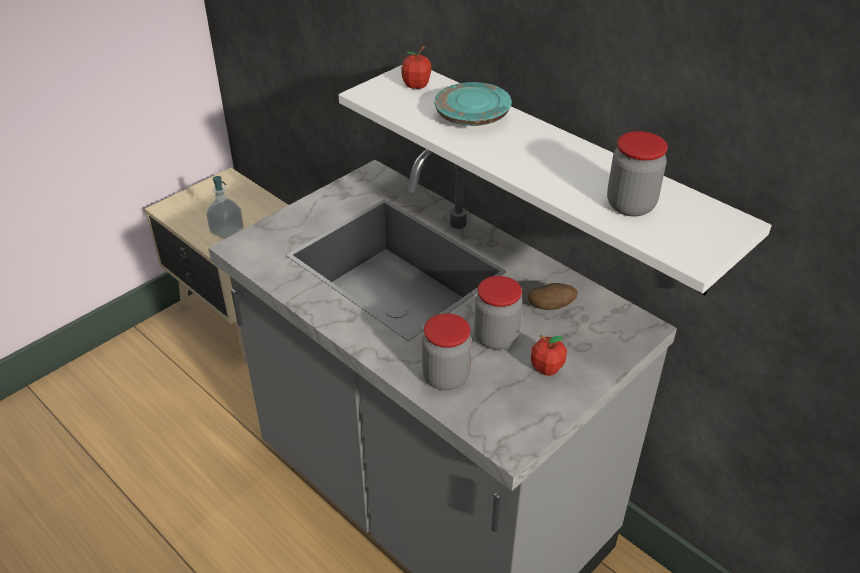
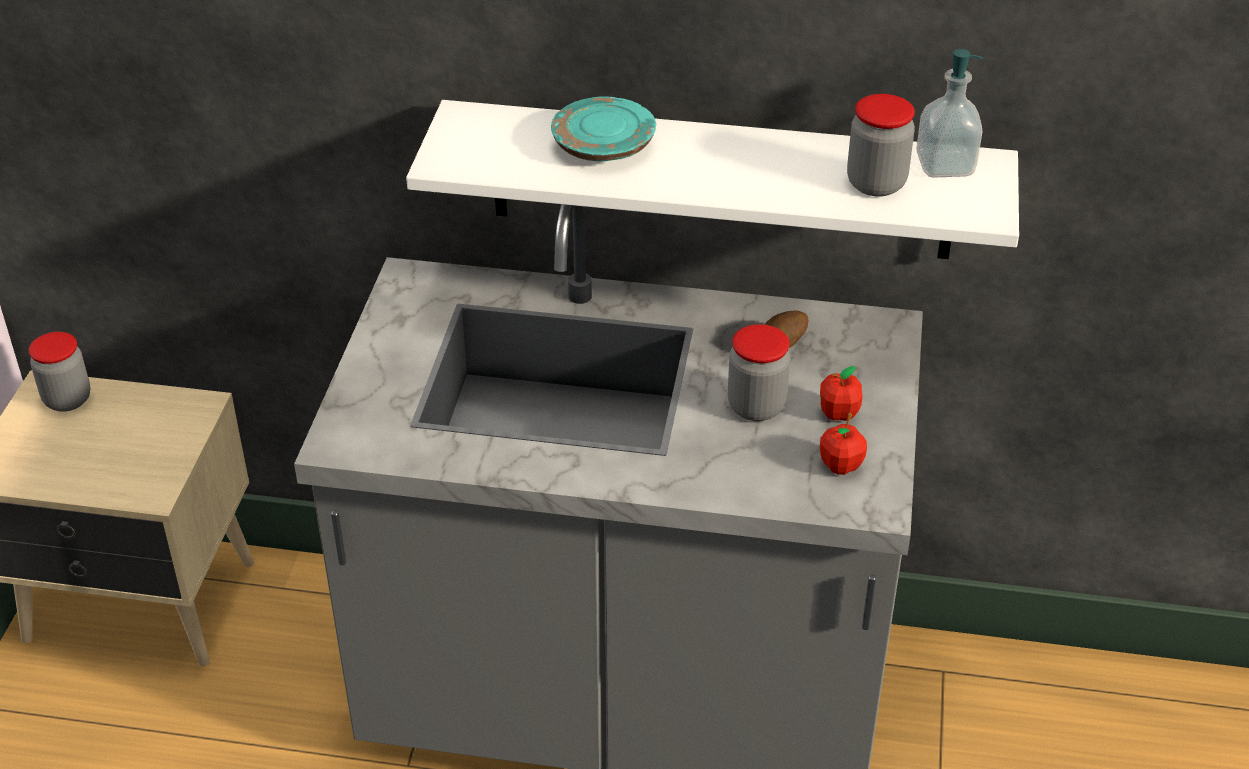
camera: 35 degrees left, 0 degrees up
soap dispenser [206,176,244,239] -> soap dispenser moved to [916,49,983,178]
apple [401,46,431,89] -> apple moved to [820,413,867,475]
jar [422,313,472,391] -> jar moved to [29,332,90,412]

